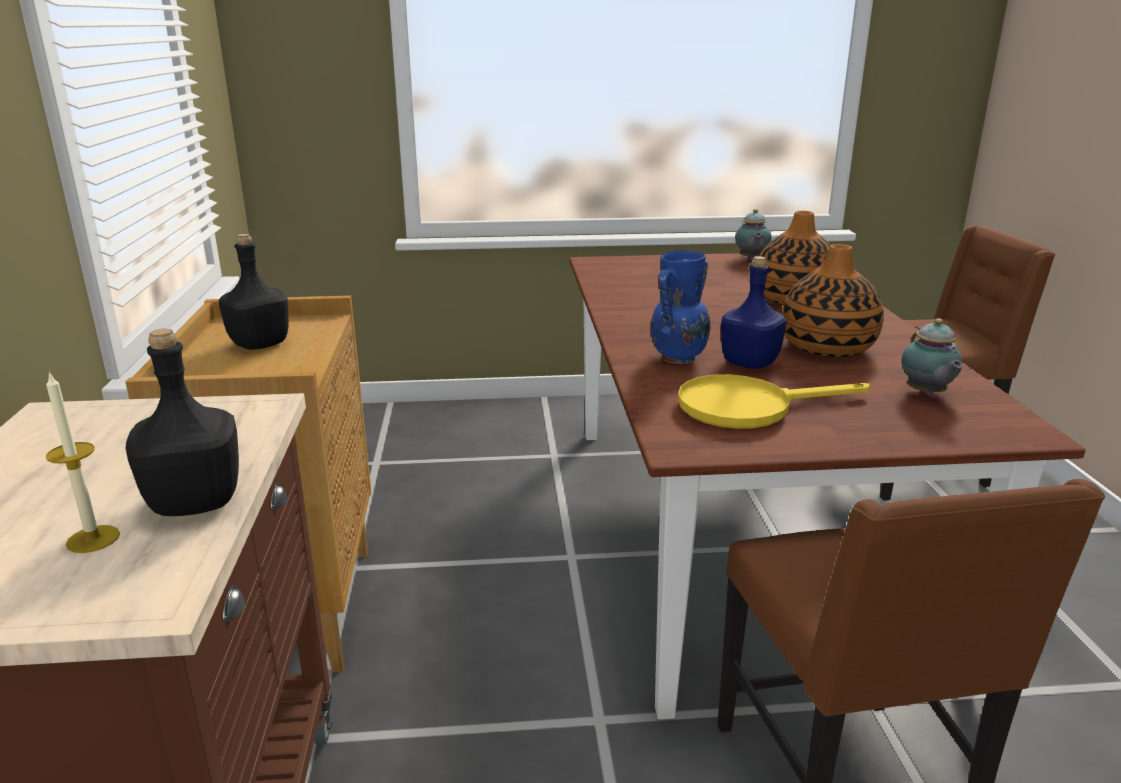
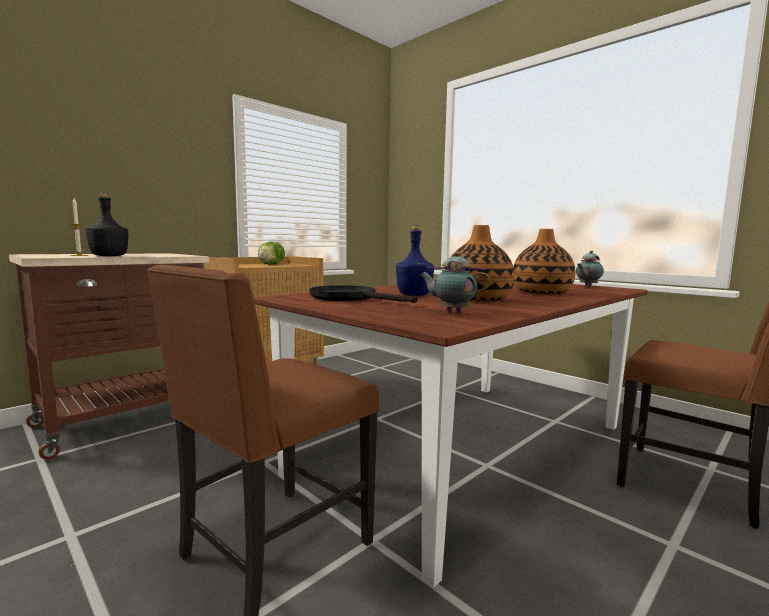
camera: 50 degrees right, 15 degrees down
black bottle [219,234,289,350] -> lettuce [258,241,285,265]
blue vase [651,251,711,364] -> none
yellow frying pan [678,374,870,429] -> black frying pan [310,285,418,303]
teapot [901,318,963,396] -> teapot turned 60 degrees clockwise [419,252,491,313]

